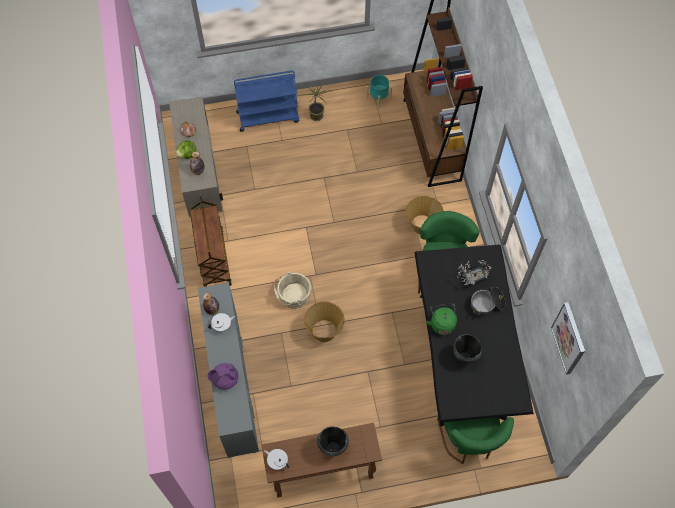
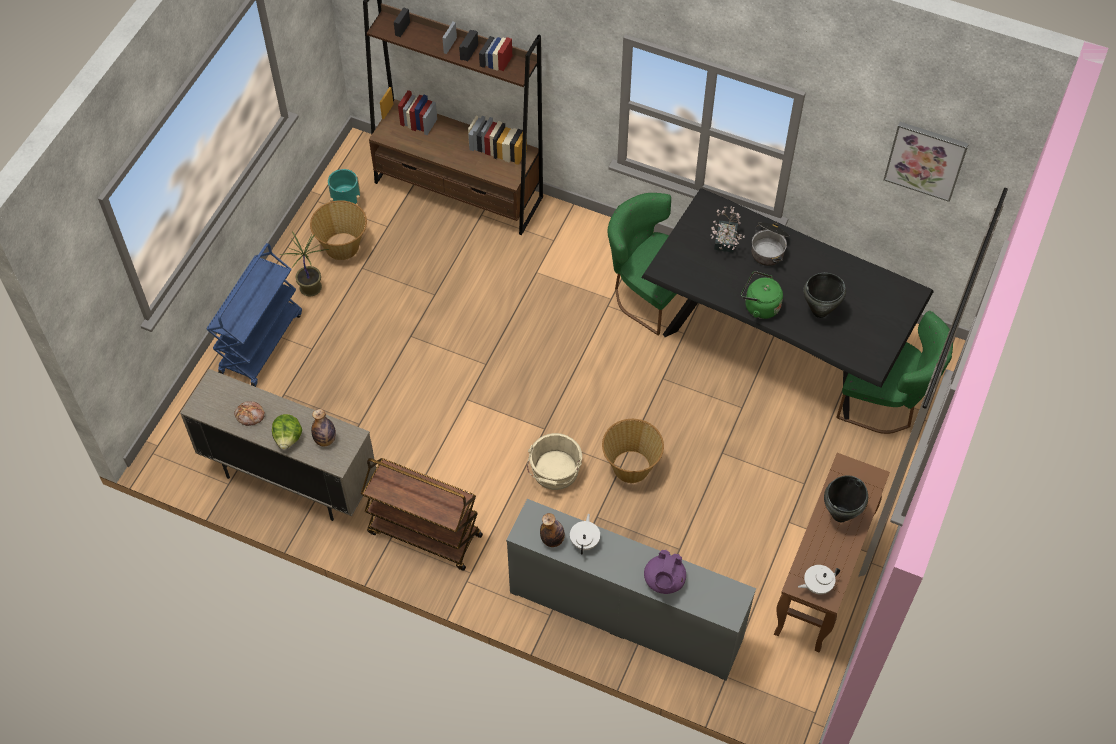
camera: 55 degrees left, 5 degrees down
basket [406,196,444,234] -> basket moved to [310,200,367,260]

